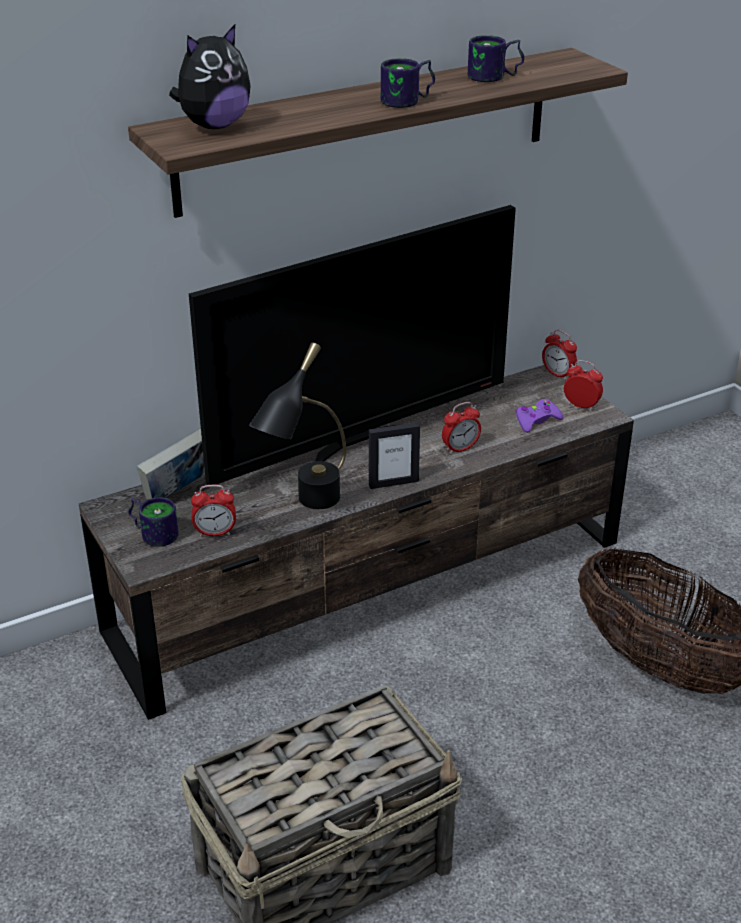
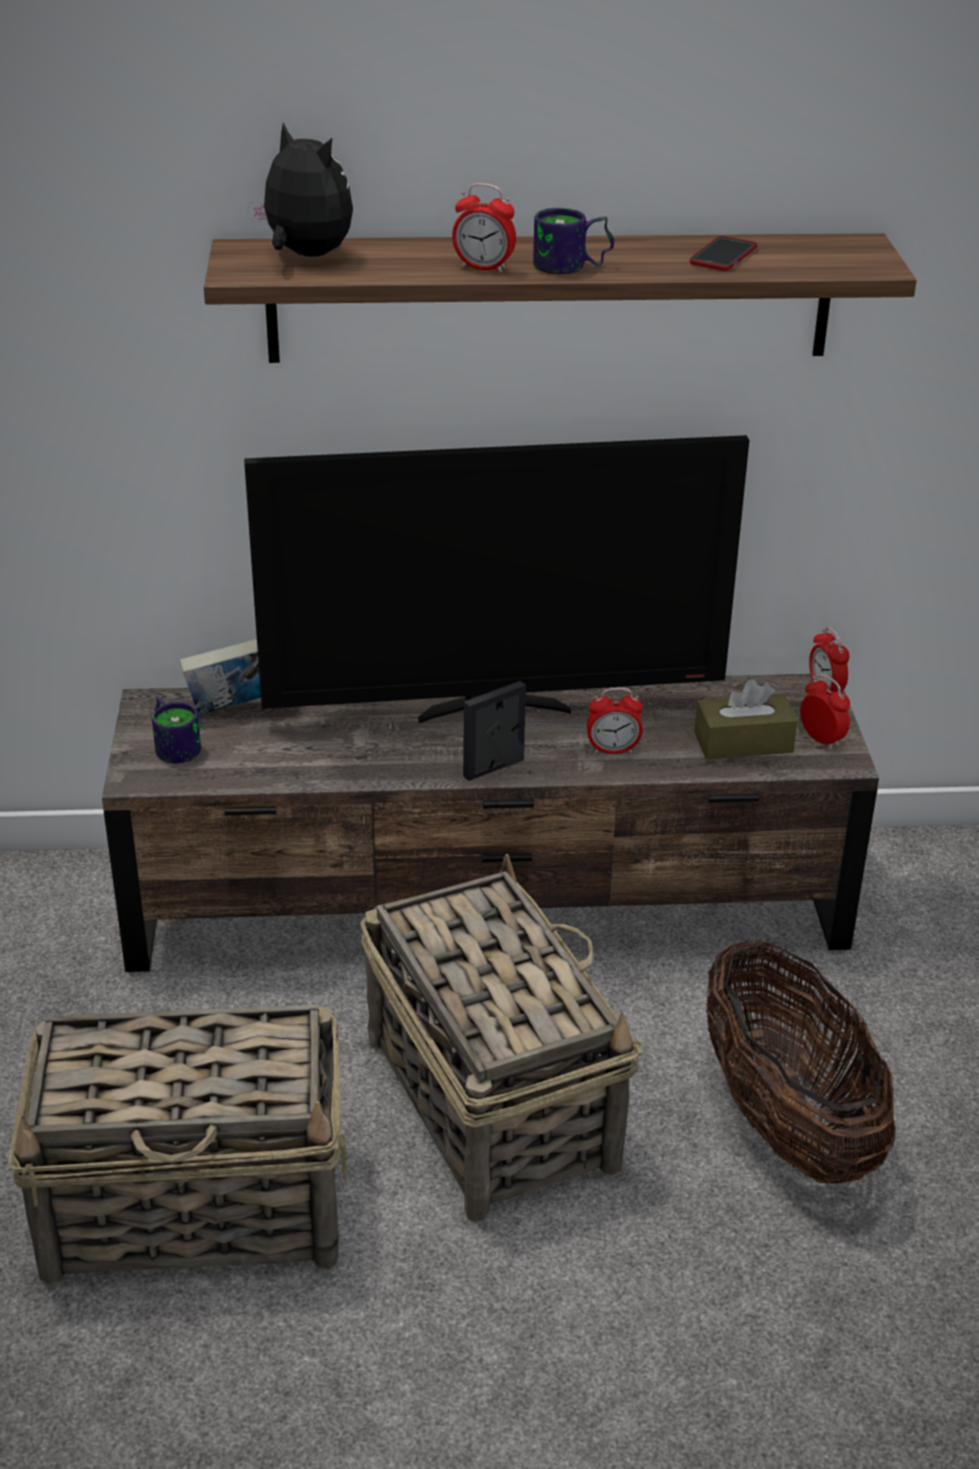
camera: 25 degrees right, 0 degrees up
plush toy [169,25,251,129] -> plush toy turned 120 degrees counterclockwise [249,123,353,257]
alarm clock [191,485,236,537] -> alarm clock moved to [452,183,516,273]
black table lamp [249,342,346,509] -> none
picture frame [369,423,420,489] -> picture frame turned 135 degrees clockwise [463,681,526,781]
mug [468,35,524,82] -> phone [690,236,757,271]
purple game controller [515,399,564,433] -> brown tissue box [694,680,798,759]
none -> basket [360,854,642,1222]

